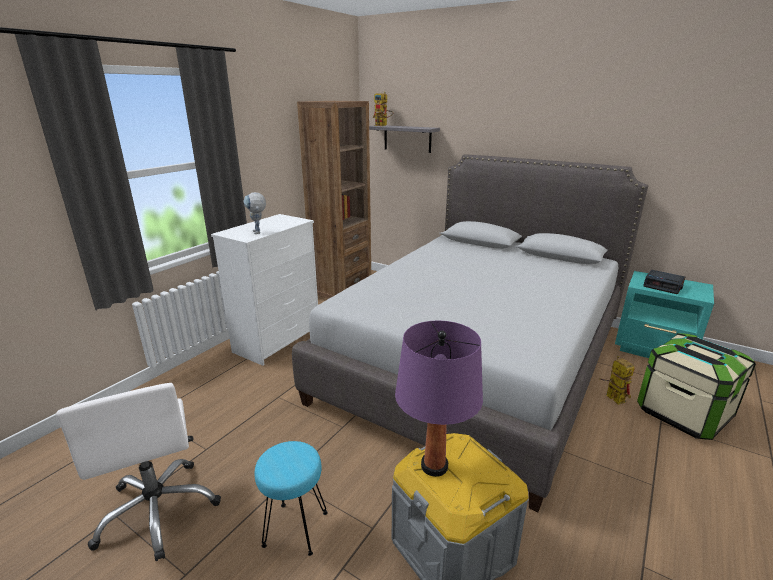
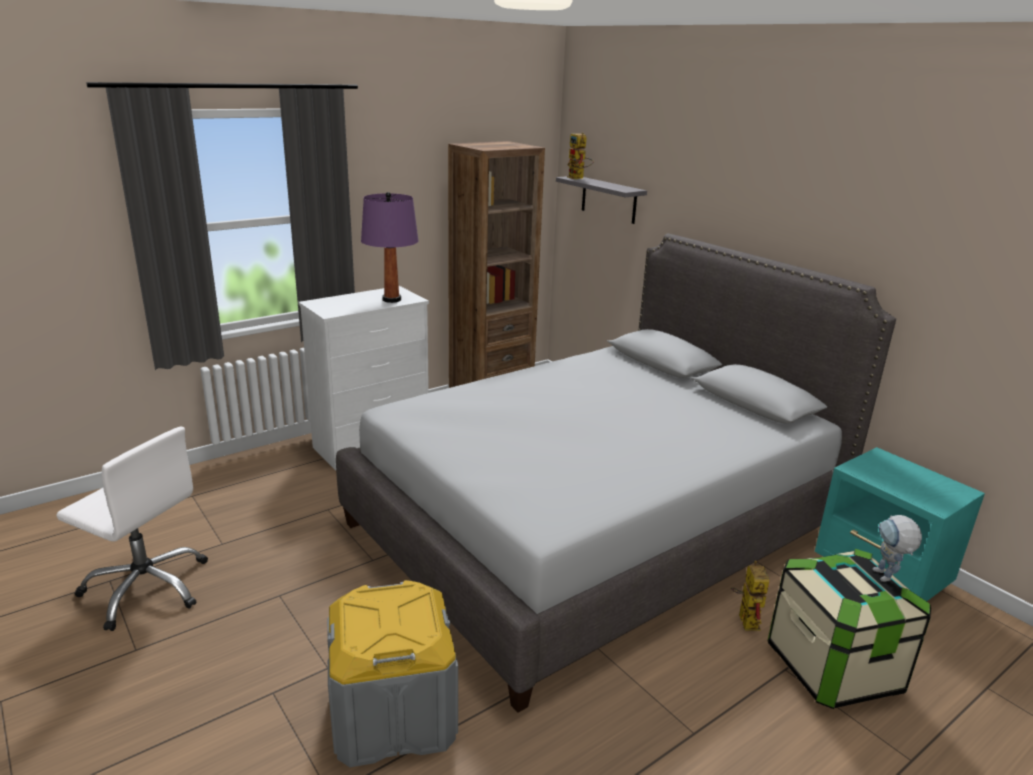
camera: 20 degrees right, 0 degrees up
white office chair [56,383,221,561] -> white office chair turned 60 degrees counterclockwise [56,426,208,631]
toy robot [244,192,266,234] -> toy robot moved to [873,515,922,582]
turquoise stool [255,441,328,556] -> none
purple table lamp [395,320,483,477] -> purple table lamp moved to [361,192,418,303]
alarm clock [643,270,685,294] -> none

